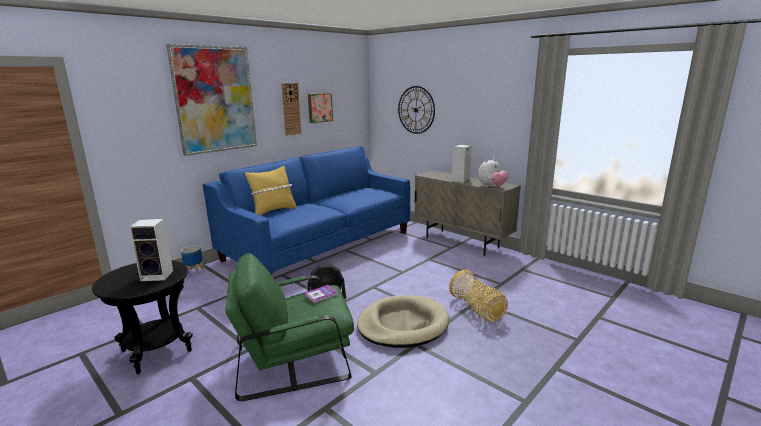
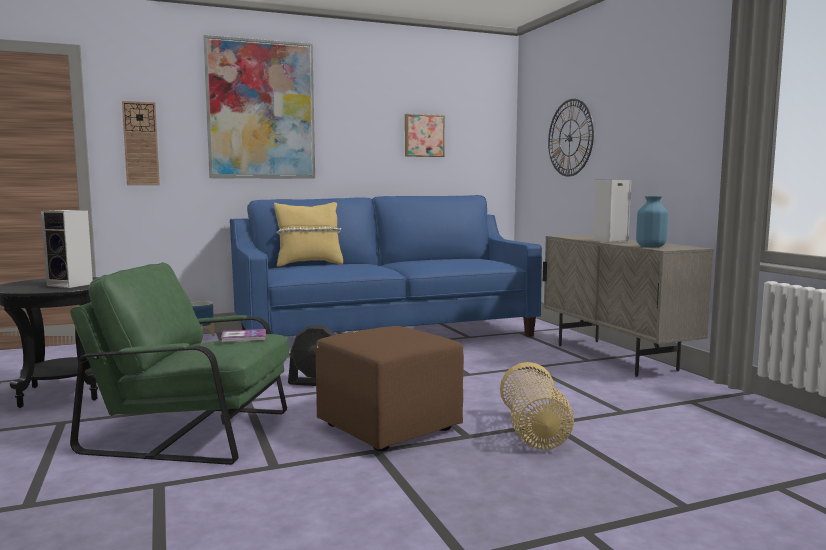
camera: 25 degrees right, 10 degrees down
wall clock [281,83,302,136] -> wall clock moved to [122,101,160,185]
beige dog bed [357,295,449,348] -> brown ottoman [316,326,464,451]
plush toy [478,158,508,187] -> blue vase [636,196,668,247]

